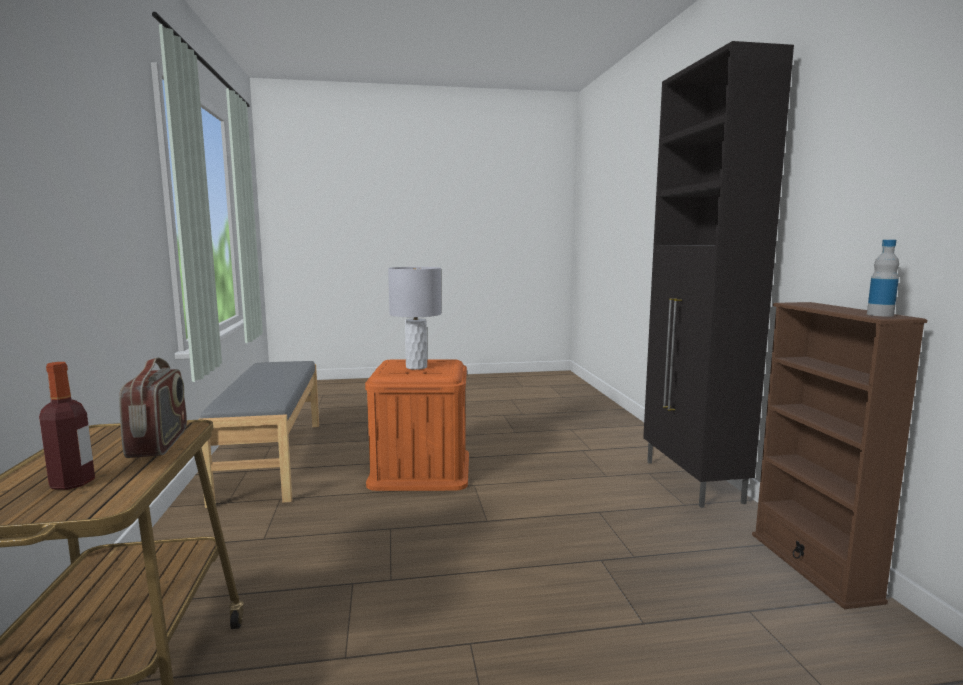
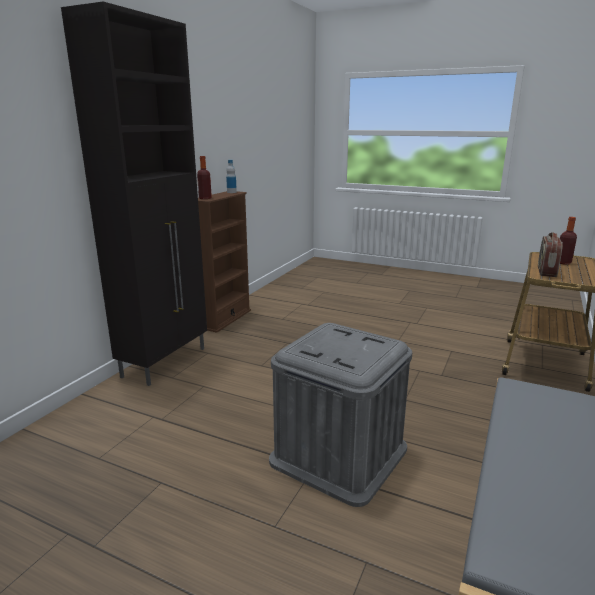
camera: 145 degrees left, 10 degrees up
orange storage box [365,359,469,491] -> grey storage box [269,323,412,507]
grey table lamp [388,267,441,370] -> none
none -> bottle [197,156,212,199]

